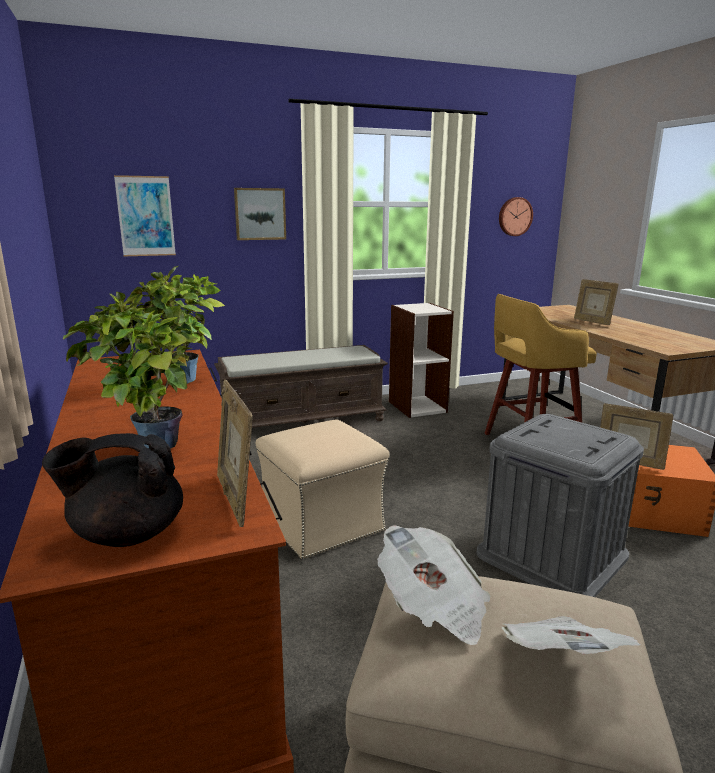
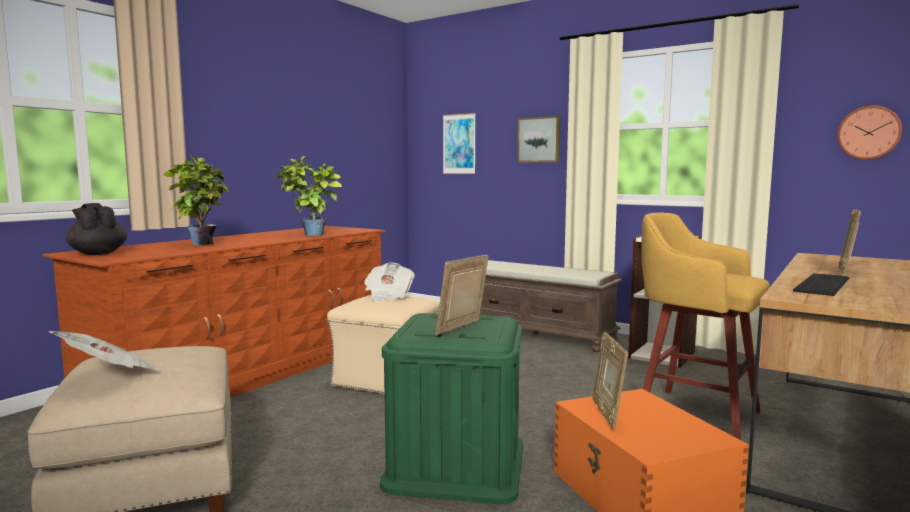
camera: 55 degrees right, 10 degrees down
picture frame [217,380,253,527] -> picture frame moved to [436,255,488,335]
newspaper [377,525,491,645] -> newspaper moved to [364,262,415,302]
grey storage box [477,414,644,597] -> green storage box [380,313,523,504]
none -> keyboard [793,273,849,296]

